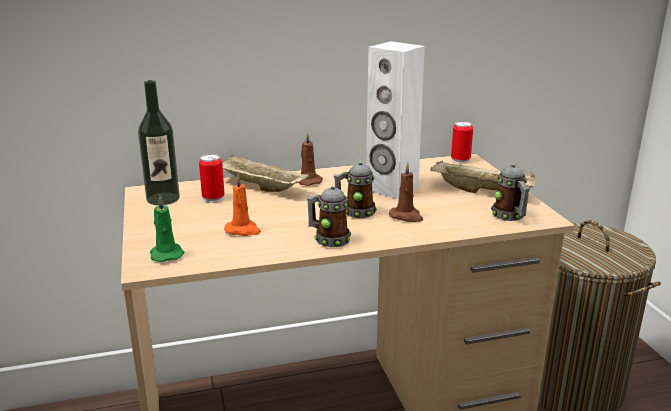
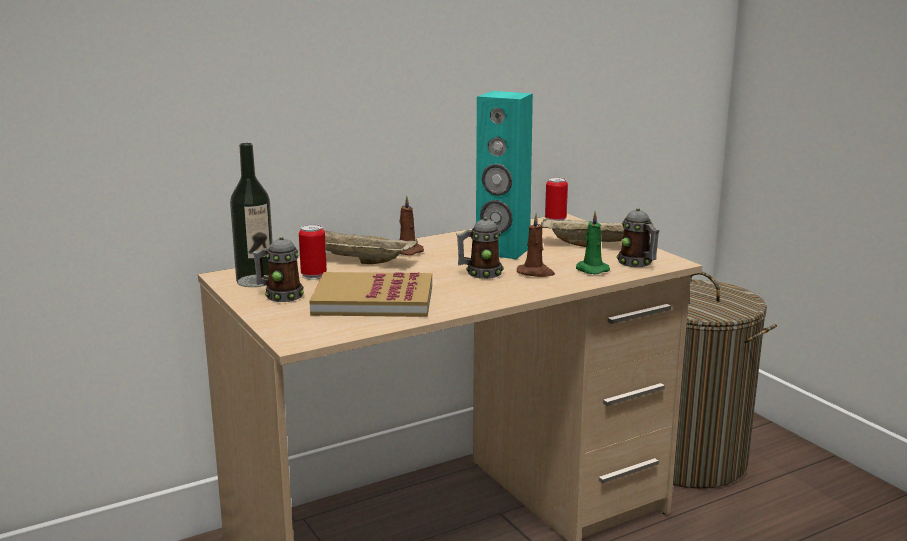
camera: 15 degrees left, 5 degrees down
green candle [150,196,184,262] -> green candle moved to [576,211,610,274]
orange candle [224,174,261,236] -> book [309,272,432,317]
mug [307,186,351,247] -> mug moved to [253,236,304,302]
white speaker [366,41,425,200] -> turquoise speaker [476,91,533,259]

